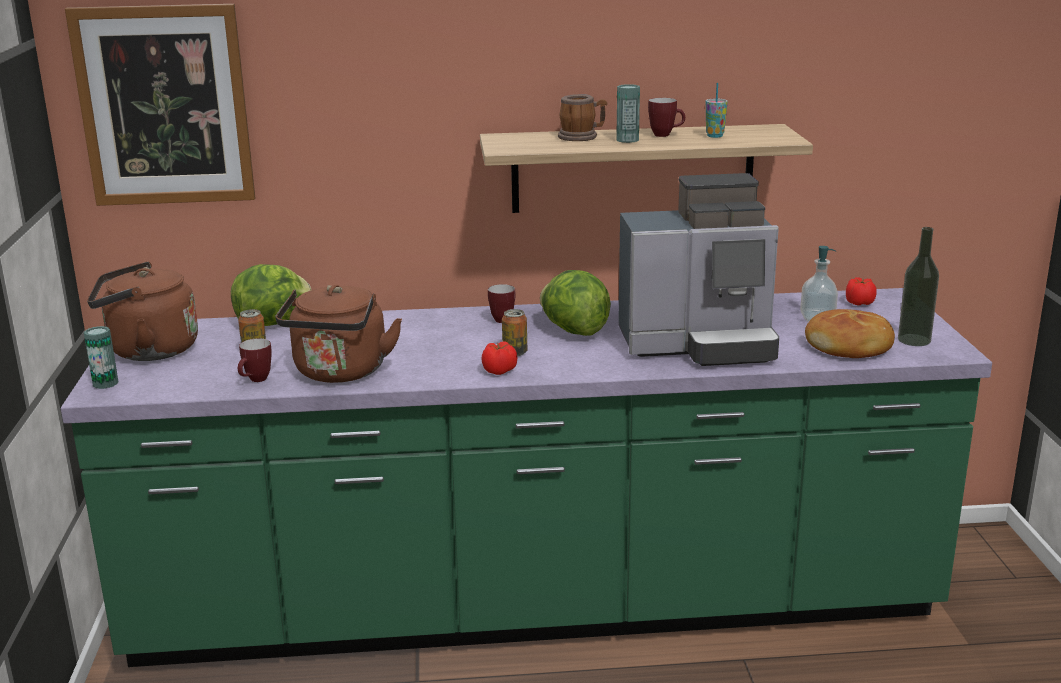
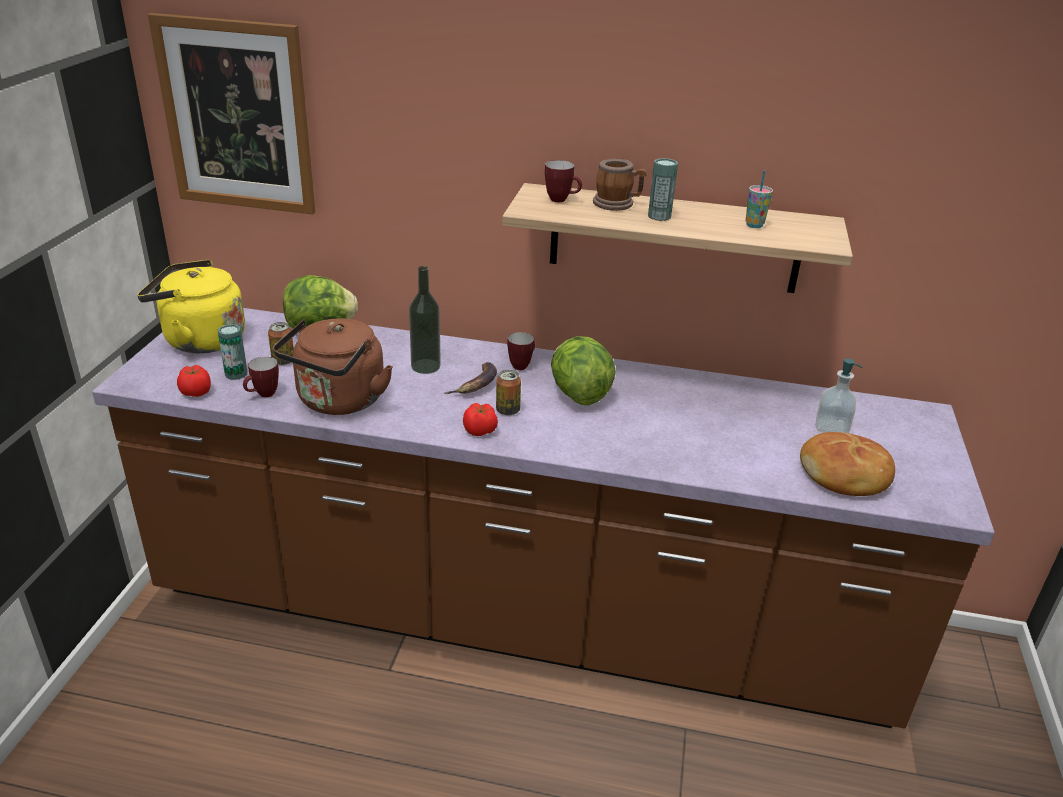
camera: 15 degrees right, 10 degrees up
green counter [61,288,992,667] -> brown counter [92,308,995,729]
can [84,326,119,389] -> can moved to [218,324,248,380]
brown kettle [87,262,198,361] -> yellow kettle [137,260,245,353]
coffee machine [618,173,779,366] -> none
mug [648,98,685,137] -> mug moved to [545,160,582,202]
tomato [846,277,877,305] -> tomato moved to [177,365,211,397]
bottle [898,227,939,346] -> bottle moved to [409,266,441,374]
none -> banana [444,362,497,394]

